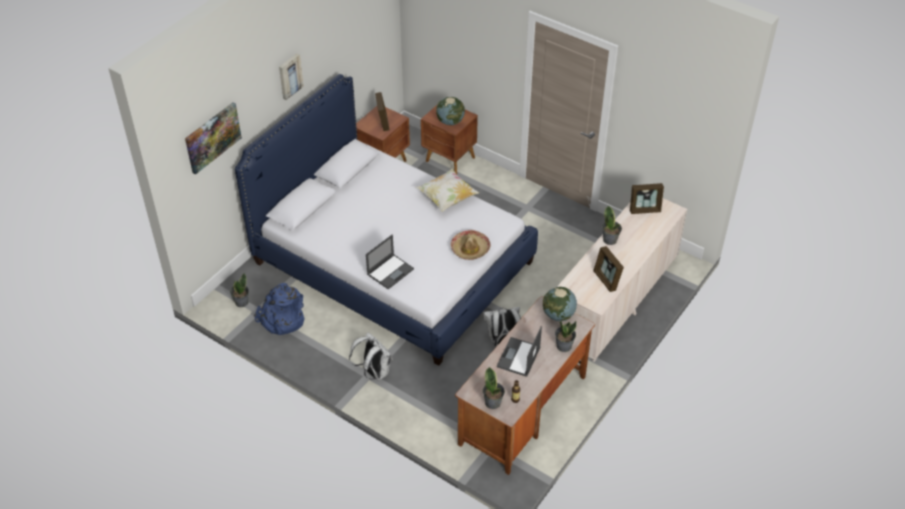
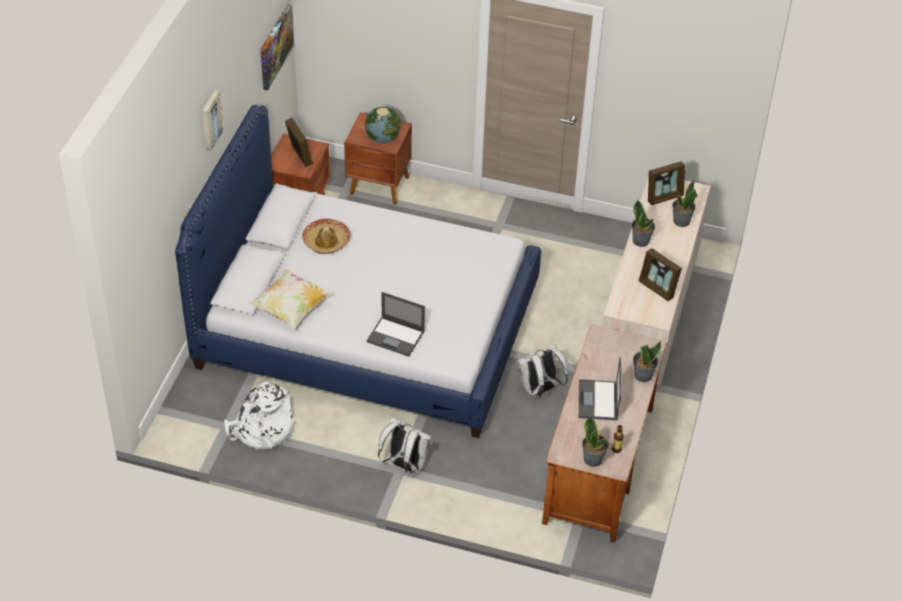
camera: 20 degrees left, 0 degrees up
picture [185,102,242,175] -> picture moved to [261,4,294,91]
potted plant [230,272,249,307] -> potted plant moved to [672,180,697,227]
blue backpack [254,283,304,335] -> white backpack [224,382,294,450]
laptop [366,234,414,289] -> laptop turned 90 degrees clockwise [367,292,425,357]
pillow [416,169,479,212] -> pillow moved to [249,268,333,329]
hat [451,230,490,260] -> hat moved to [302,218,351,254]
globe [543,287,577,321] -> none

